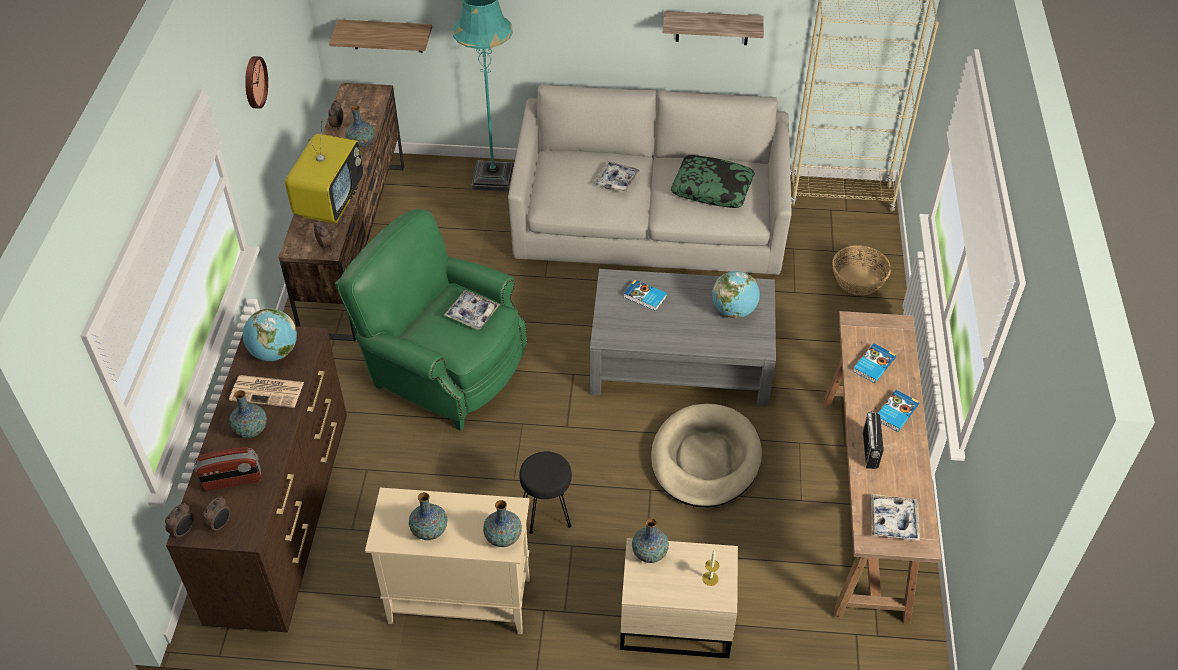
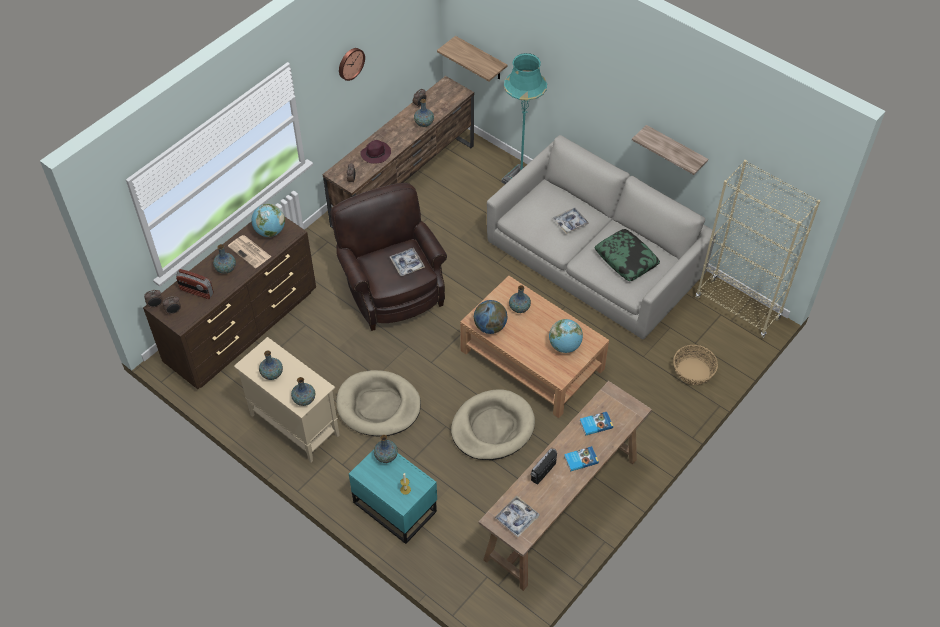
camera: 35 degrees right, 5 degrees up
television [285,121,363,224] -> purple hat [360,140,391,163]
green armchair [335,209,527,431] -> brown armchair [330,183,447,331]
black stool [519,451,572,534] -> beige dog bed [336,370,421,436]
grey coffee table [590,269,776,407] -> brown coffee table [460,276,609,418]
beige nightstand [620,538,738,658] -> turquoise nightstand [349,449,437,544]
book [624,280,667,311] -> vase [509,285,531,313]
none -> globe [474,300,507,334]

